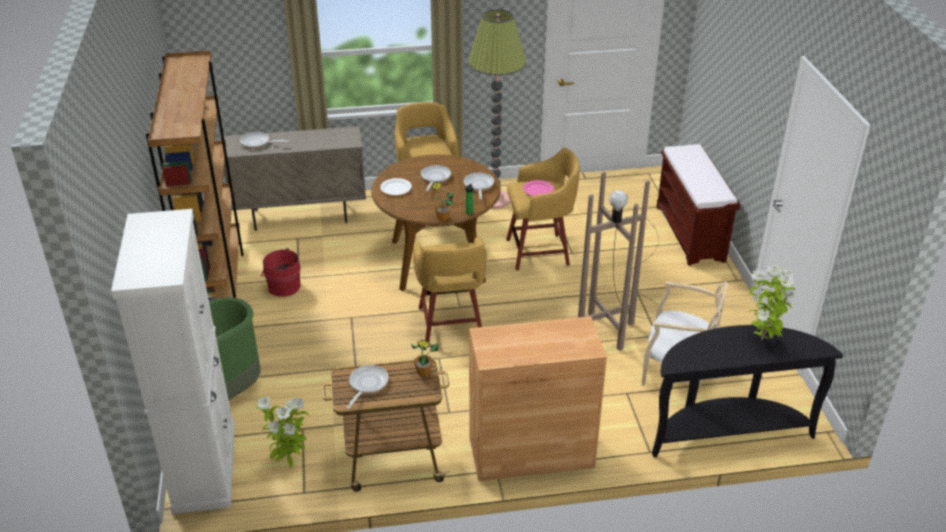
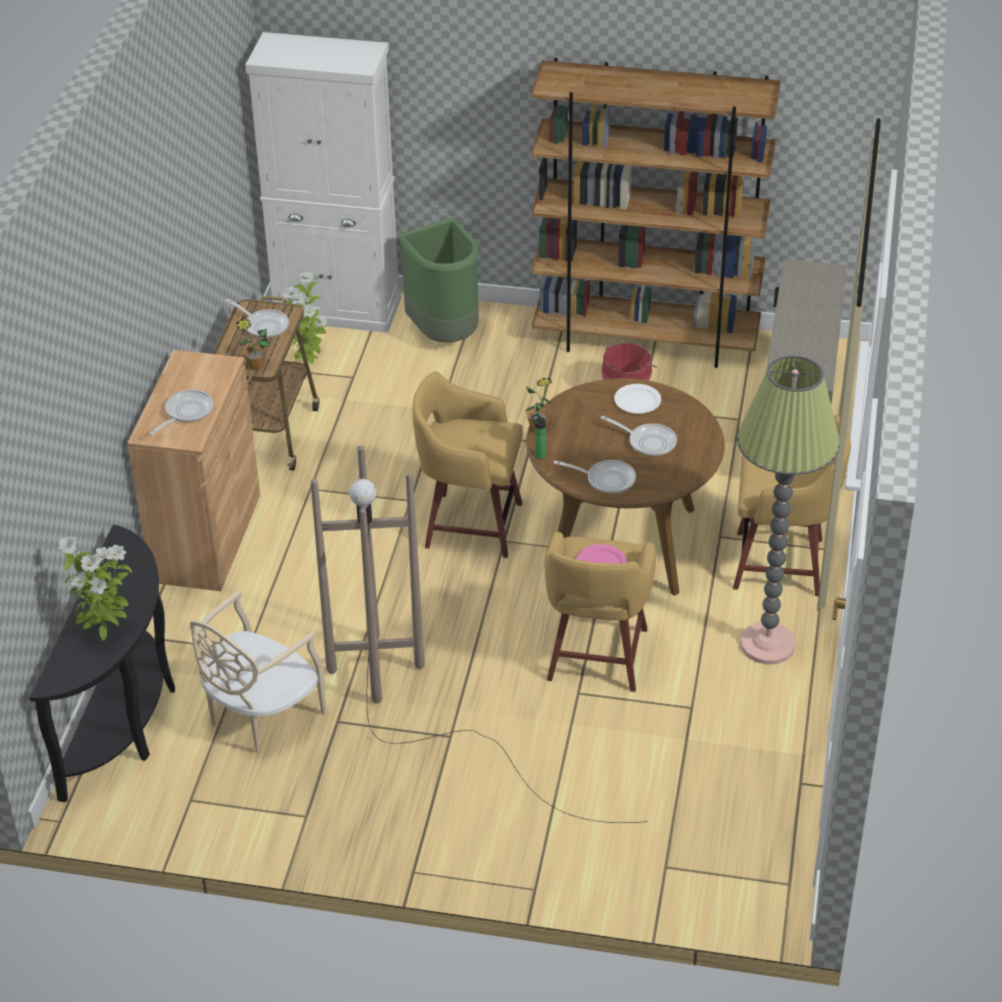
camera: 110 degrees right, 5 degrees up
frying pan [240,132,289,148] -> frying pan moved to [149,390,213,435]
brown bench [656,144,740,266] -> none

